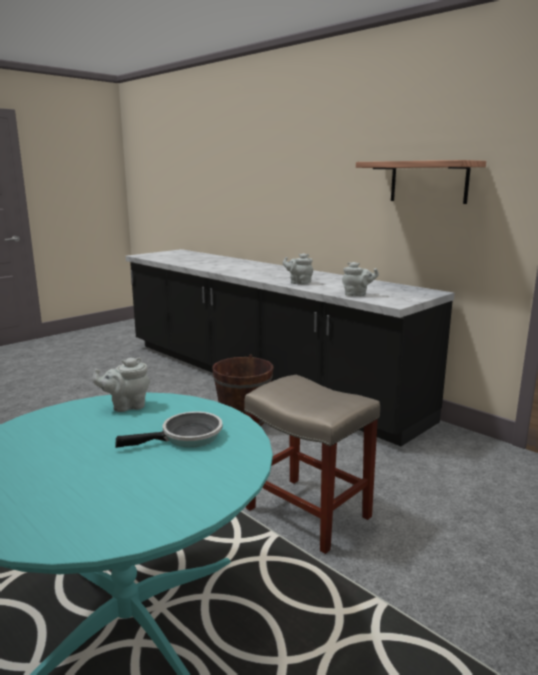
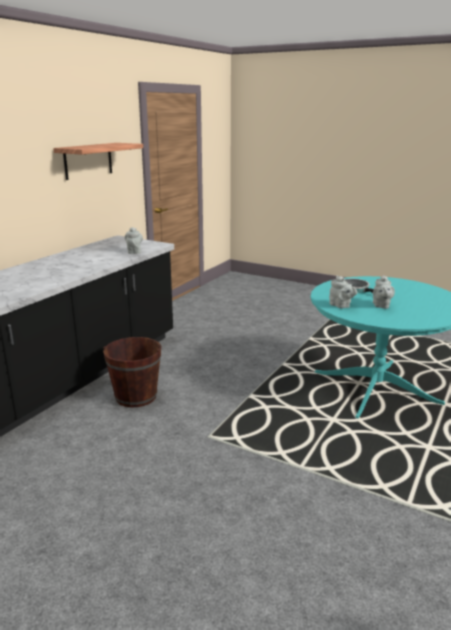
camera: 105 degrees left, 5 degrees up
beige stool [244,375,380,554] -> none
grey teapot [283,253,313,285] -> grey teapot moved to [373,275,395,309]

